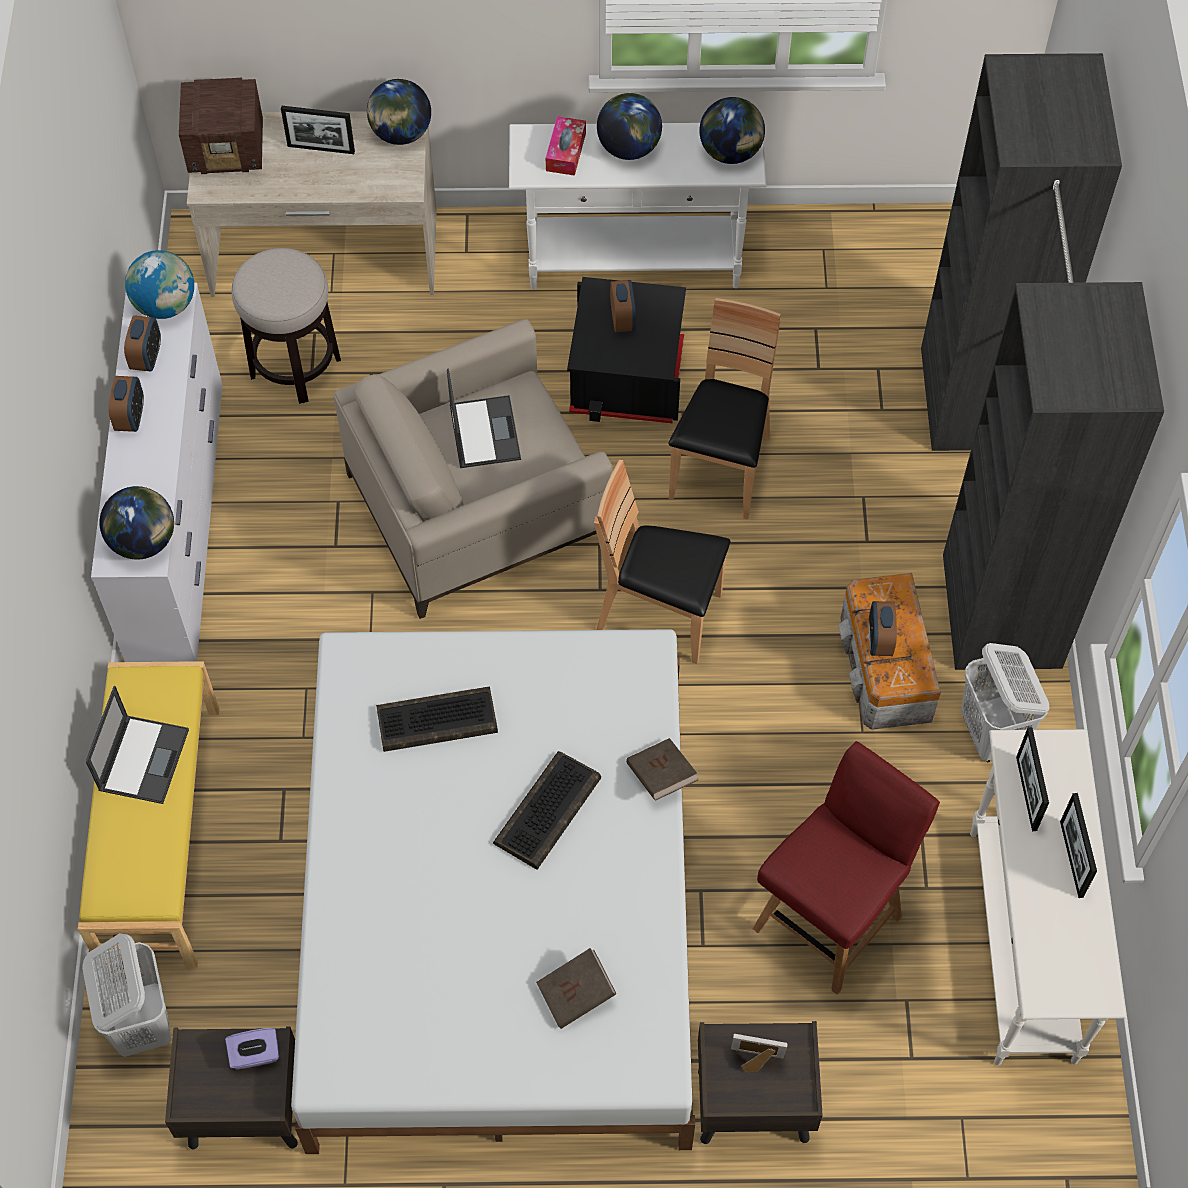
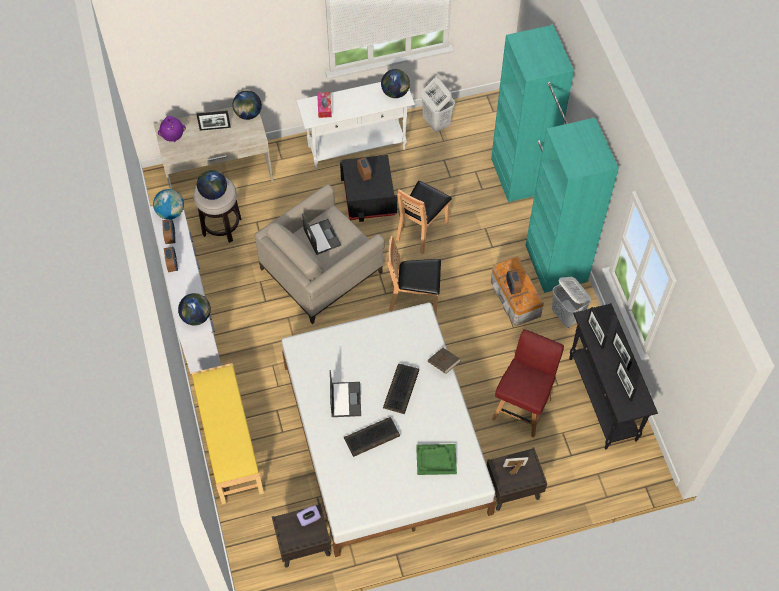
camera: 15 degrees left, 0 degrees up
white laundry basket [82,933,171,1057] -> white laundry basket moved to [421,78,455,132]
laptop [86,686,189,804] -> laptop moved to [330,370,361,417]
radio [179,77,263,174] -> purple vase [158,116,186,142]
keyboard [376,686,498,752] -> keyboard moved to [344,417,400,457]
brown book [536,948,616,1029] -> green tray [416,444,457,475]
globe [597,93,662,160] -> globe moved to [197,170,227,200]
brown chair [668,298,781,519] -> brown chair turned 150 degrees counterclockwise [396,181,452,254]
black wardrobe [921,53,1164,670] -> turquoise wardrobe [491,25,619,293]
white console table [970,729,1126,1065] -> black console table [569,303,658,449]
none -> picture frame [615,358,637,402]

